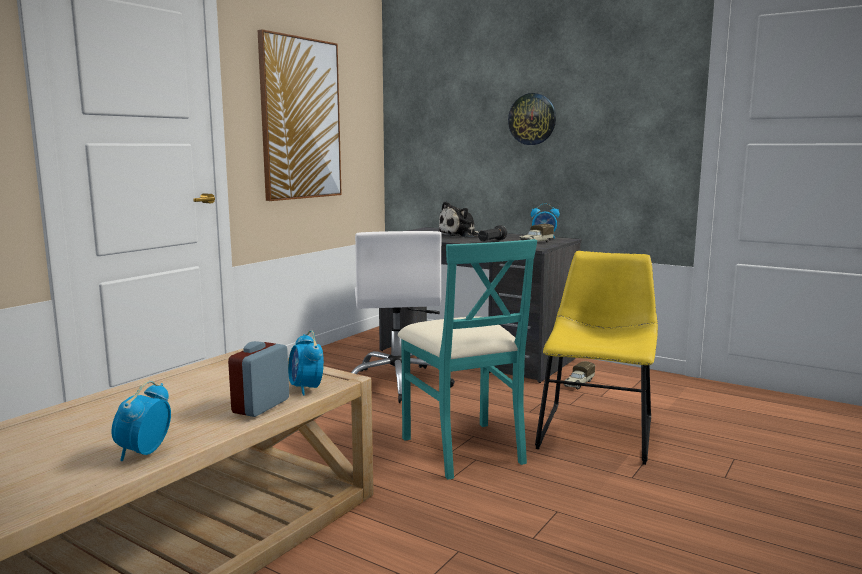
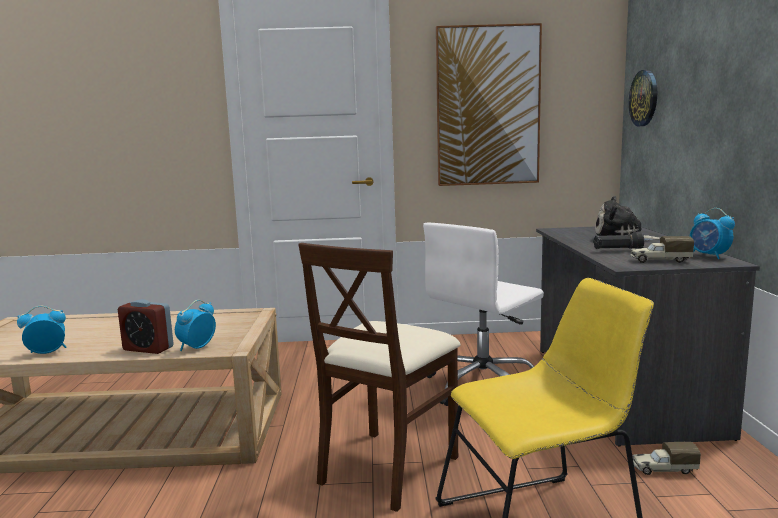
camera: 55 degrees right, 0 degrees up
alarm clock [228,341,289,417] -> alarm clock turned 150 degrees counterclockwise [118,299,174,354]
turquoise chair [398,239,537,480] -> beige chair [298,243,461,512]
wall clock [508,93,556,145] -> wall clock moved to [629,70,657,126]

